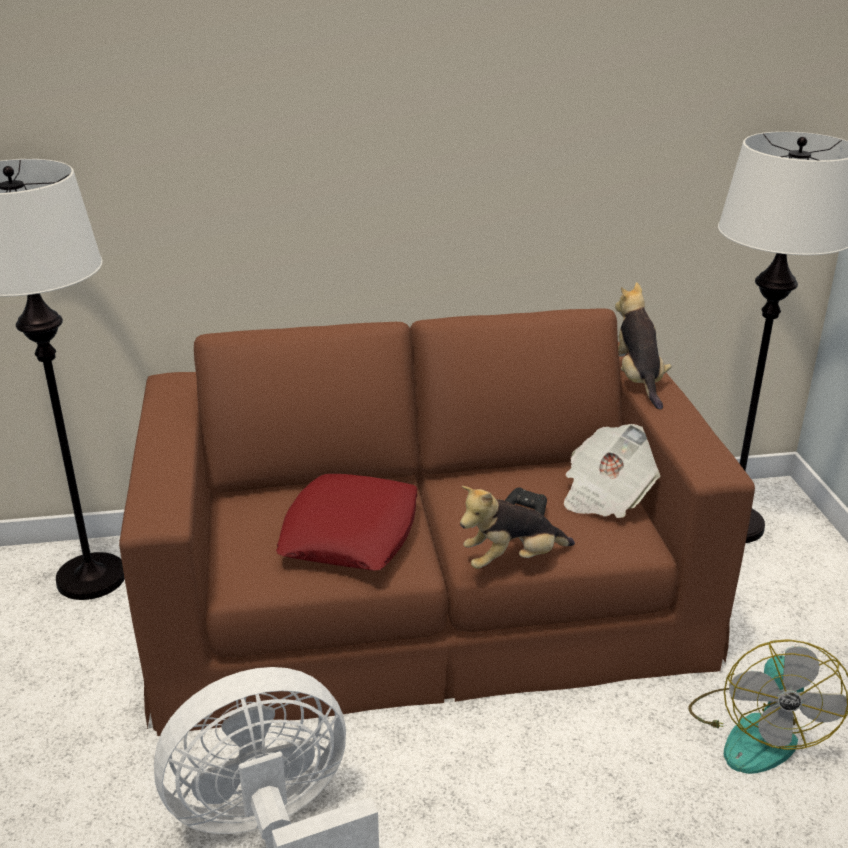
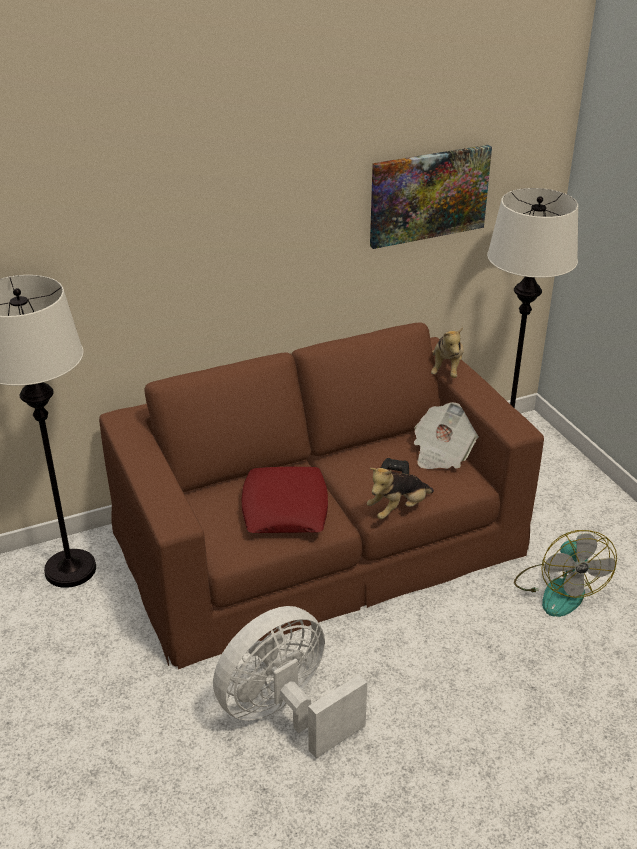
camera: 15 degrees left, 5 degrees up
plush toy [615,282,672,409] -> plush toy turned 150 degrees counterclockwise [431,327,464,378]
none -> picture [370,145,492,249]

